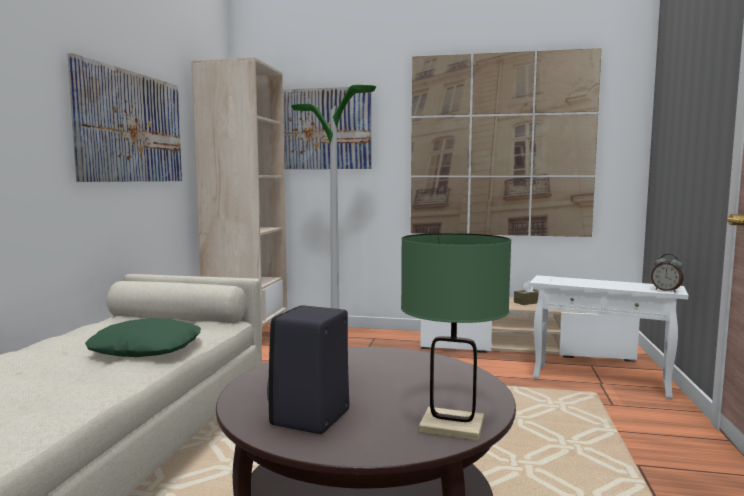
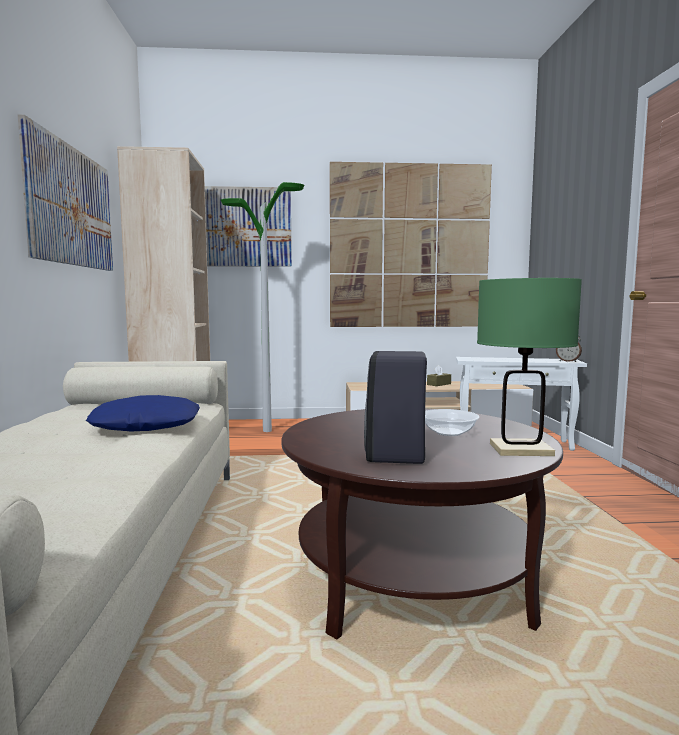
camera: 15 degrees left, 0 degrees up
green pillow [85,318,201,357] -> blue pillow [86,395,200,432]
none -> bowl [425,409,479,436]

